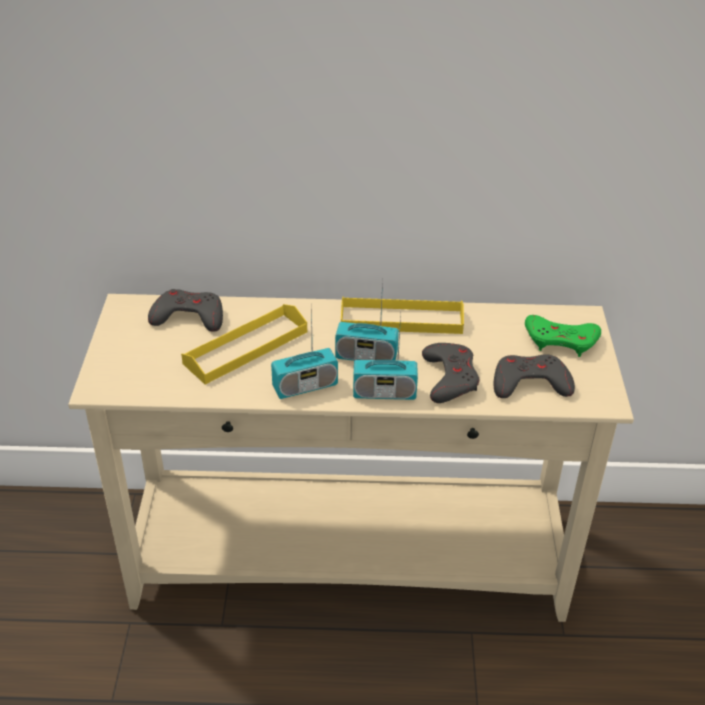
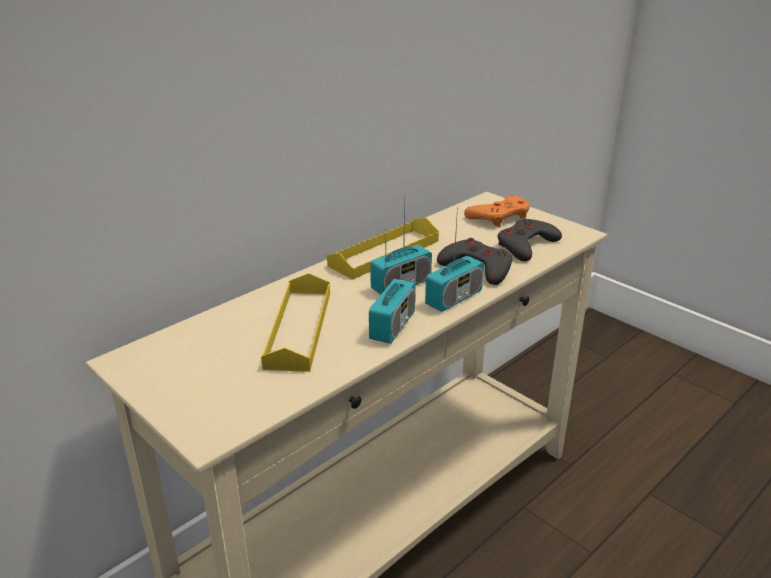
camera: 45 degrees left, 10 degrees down
grey game controller [148,289,223,332] -> none
green game controller [525,315,601,357] -> orange game controller [464,195,530,227]

